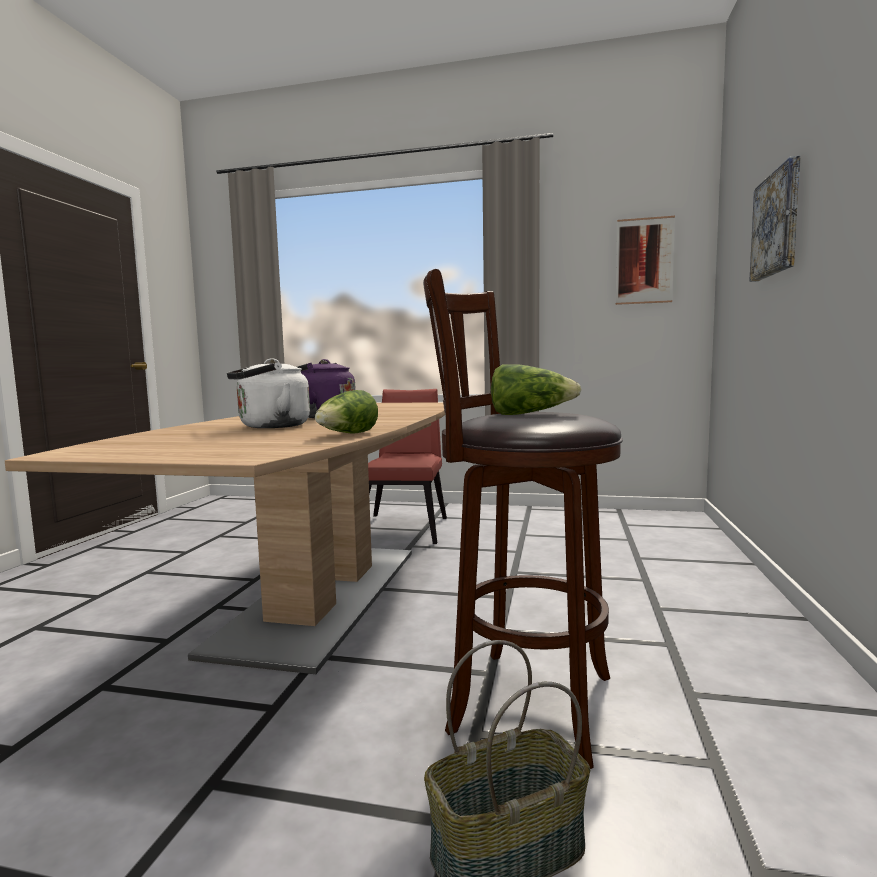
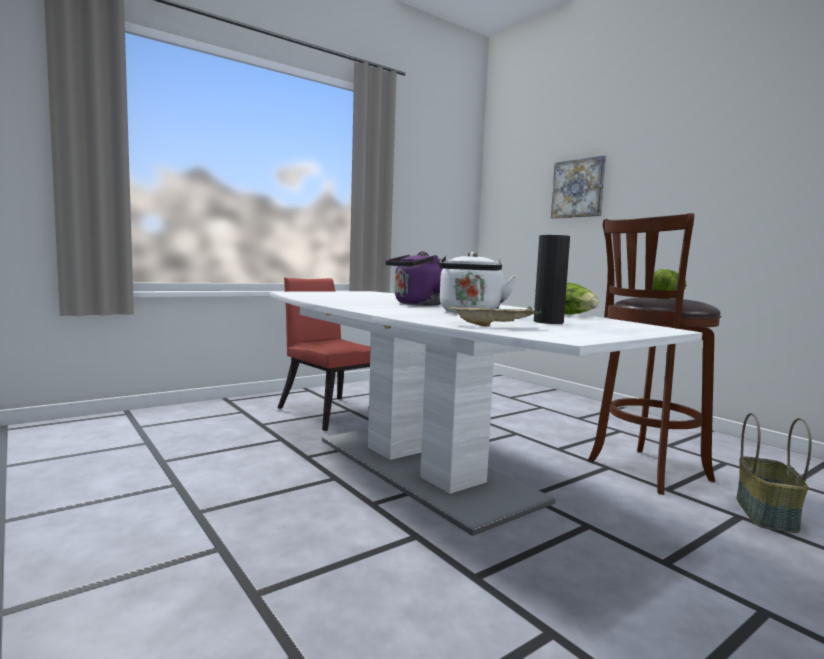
camera: 50 degrees left, 0 degrees up
brown dining table [5,402,446,674] -> white dining table [270,291,702,536]
picture [616,216,675,305] -> none
none -> beige tray [448,305,541,327]
none -> black vase [534,235,570,324]

